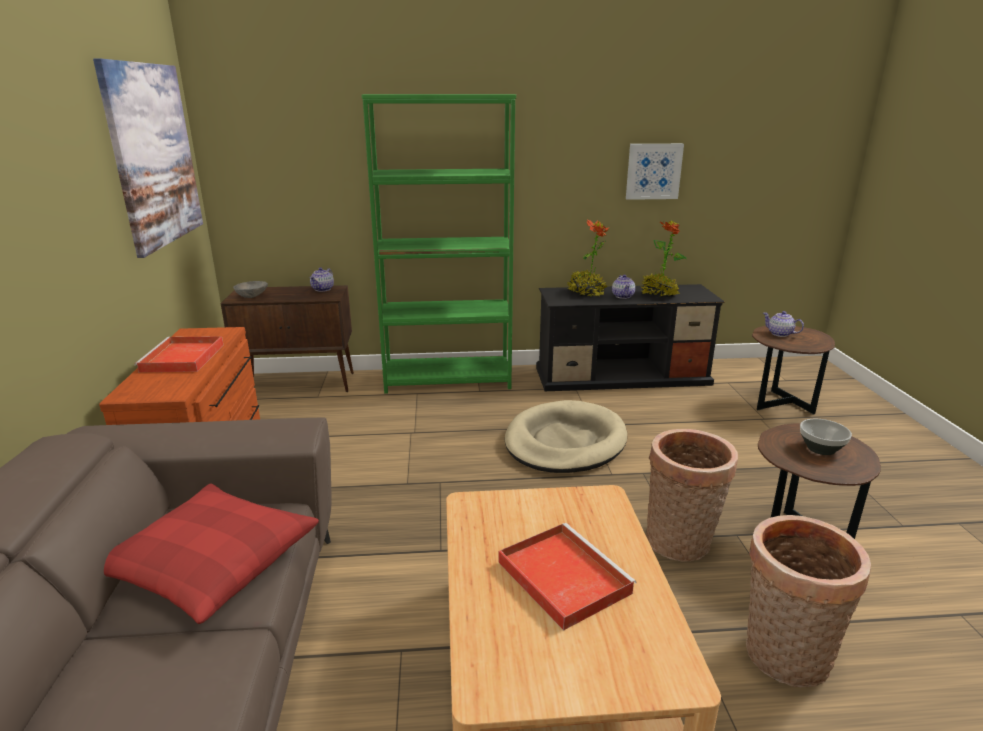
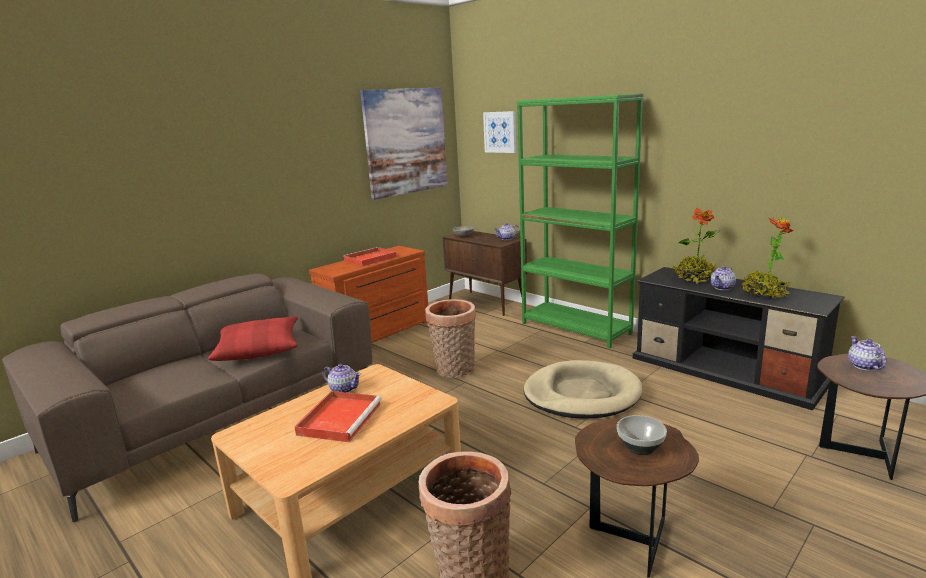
camera: 50 degrees right, 5 degrees down
picture [626,144,684,200] -> picture moved to [483,111,516,153]
basket [646,429,738,562] -> basket moved to [425,299,476,378]
none -> teapot [322,364,361,393]

